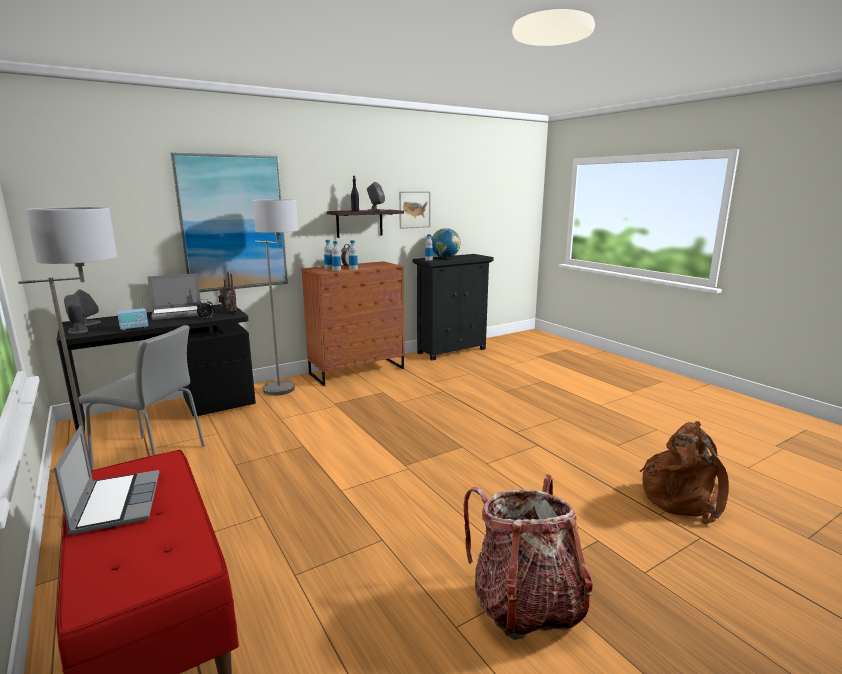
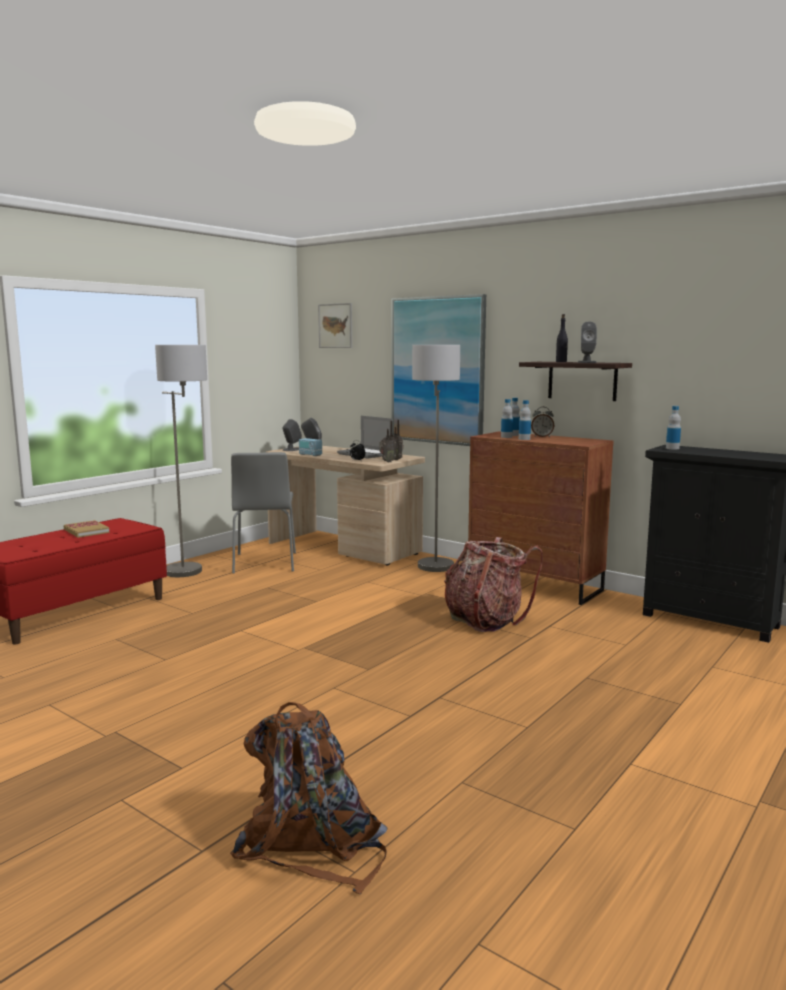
camera: 70 degrees right, 5 degrees down
laptop [54,426,159,535] -> book [63,520,109,538]
black desk [56,304,256,431] -> beige desk [266,446,425,565]
picture [399,191,431,229] -> picture moved to [318,303,352,348]
globe [432,228,461,258] -> none
backpack [464,474,593,640] -> backpack moved to [444,537,543,632]

